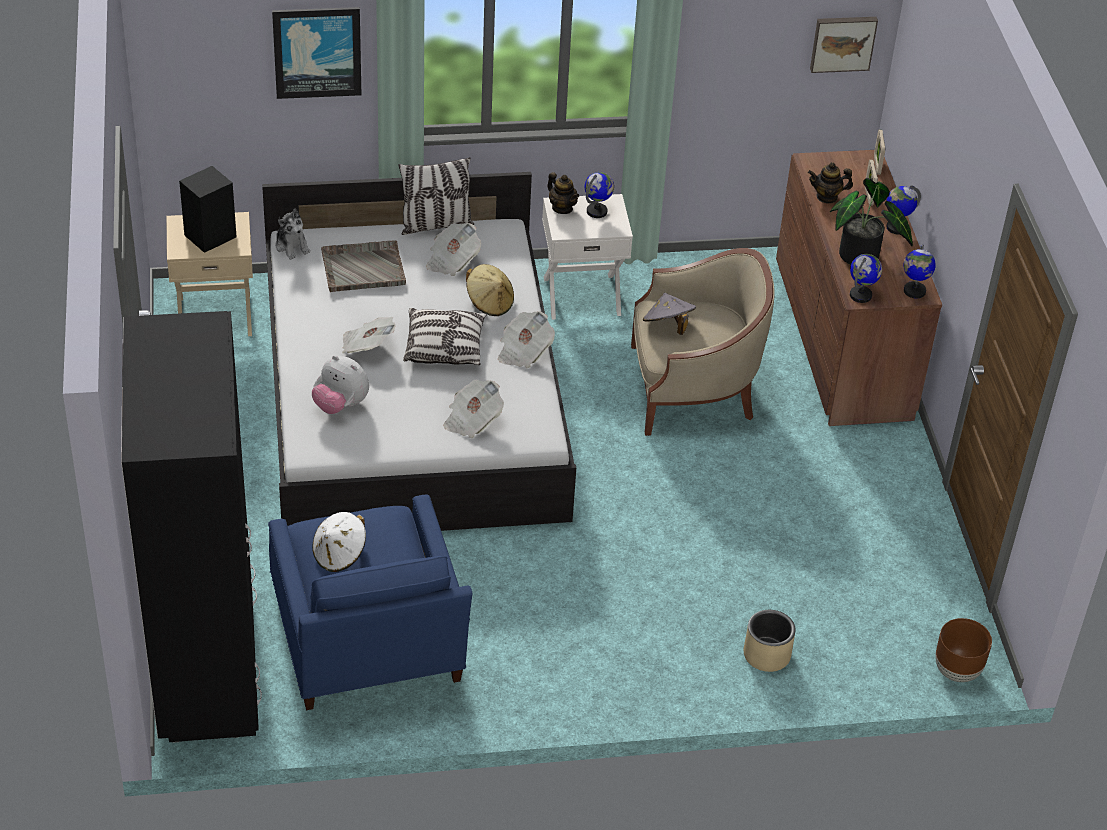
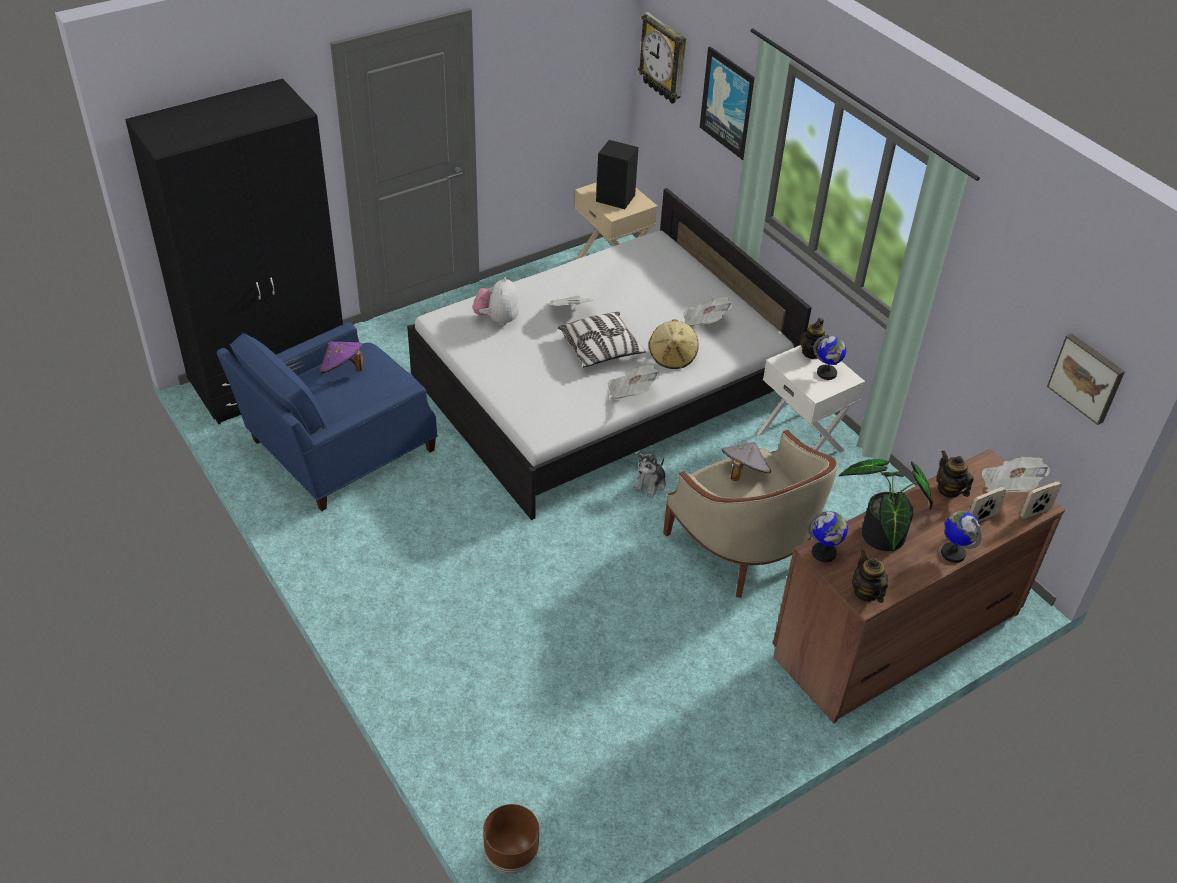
camera: 65 degrees right, 0 degrees up
plush toy [275,209,310,260] -> plush toy moved to [633,452,666,498]
white hat [312,512,366,572] -> purple hat [320,341,363,373]
grey tray [321,240,406,292] -> none
pillow [399,157,474,235] -> none
newspaper [443,379,504,438] -> newspaper moved to [982,457,1050,493]
beige planter [744,610,795,672] -> none
globe [904,245,936,298] -> teapot [852,550,888,603]
none -> wall clock [638,12,686,104]

